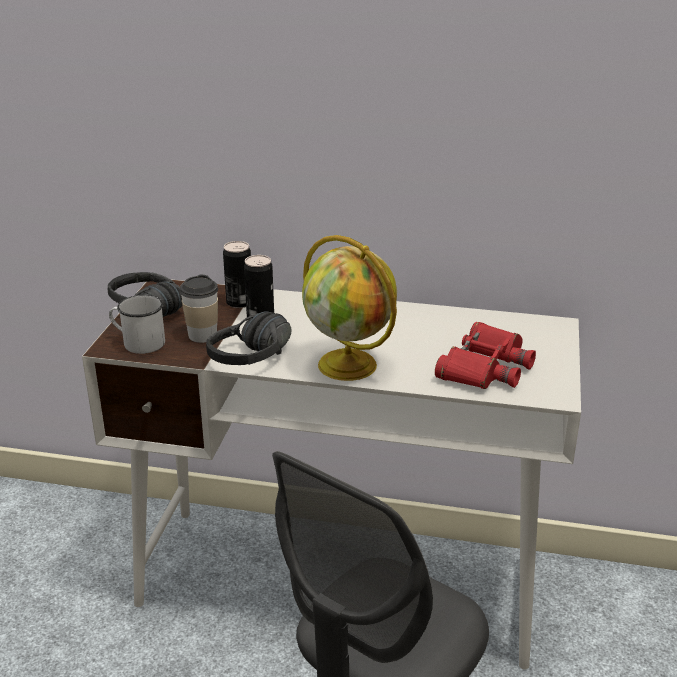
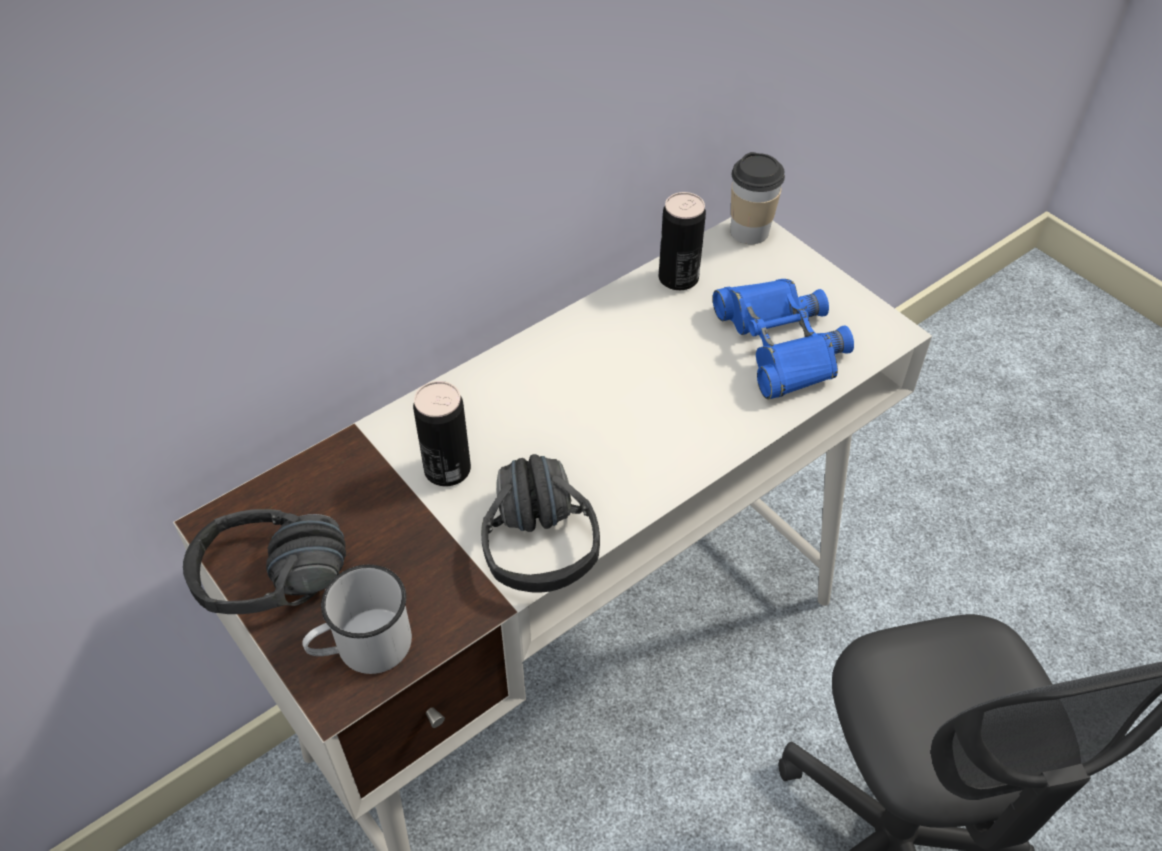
camera: 50 degrees left, 20 degrees up
cup [180,275,218,343] -> cup moved to [731,152,785,244]
can [223,241,251,308] -> can moved to [659,192,706,290]
globe [302,235,397,381] -> none
red binoculars [435,322,536,389] -> blue binoculars [713,279,854,399]

